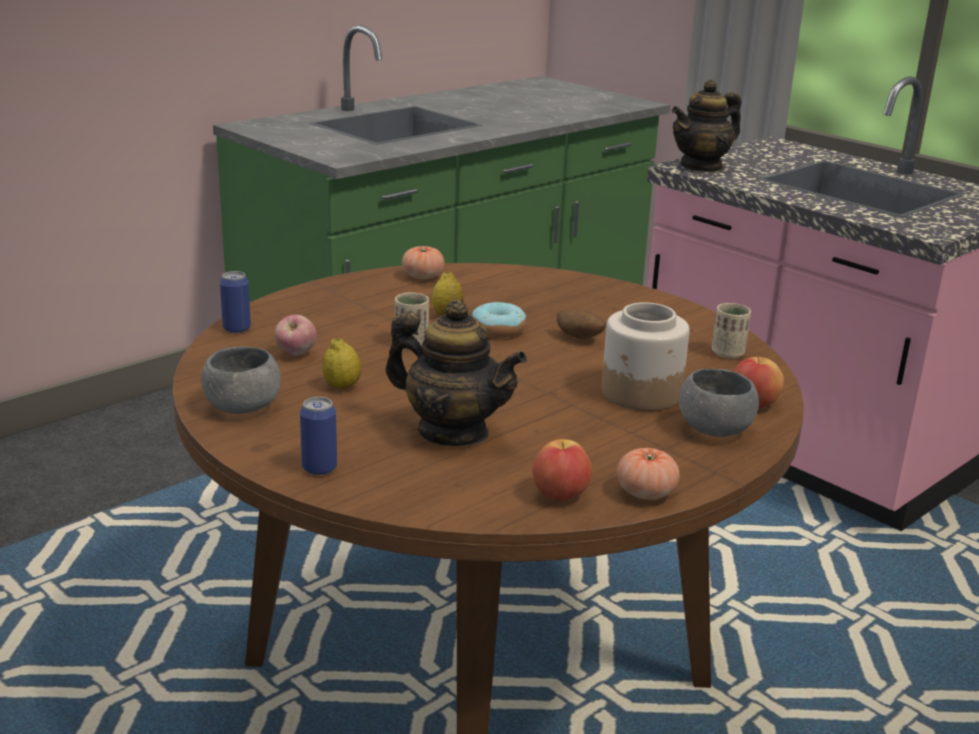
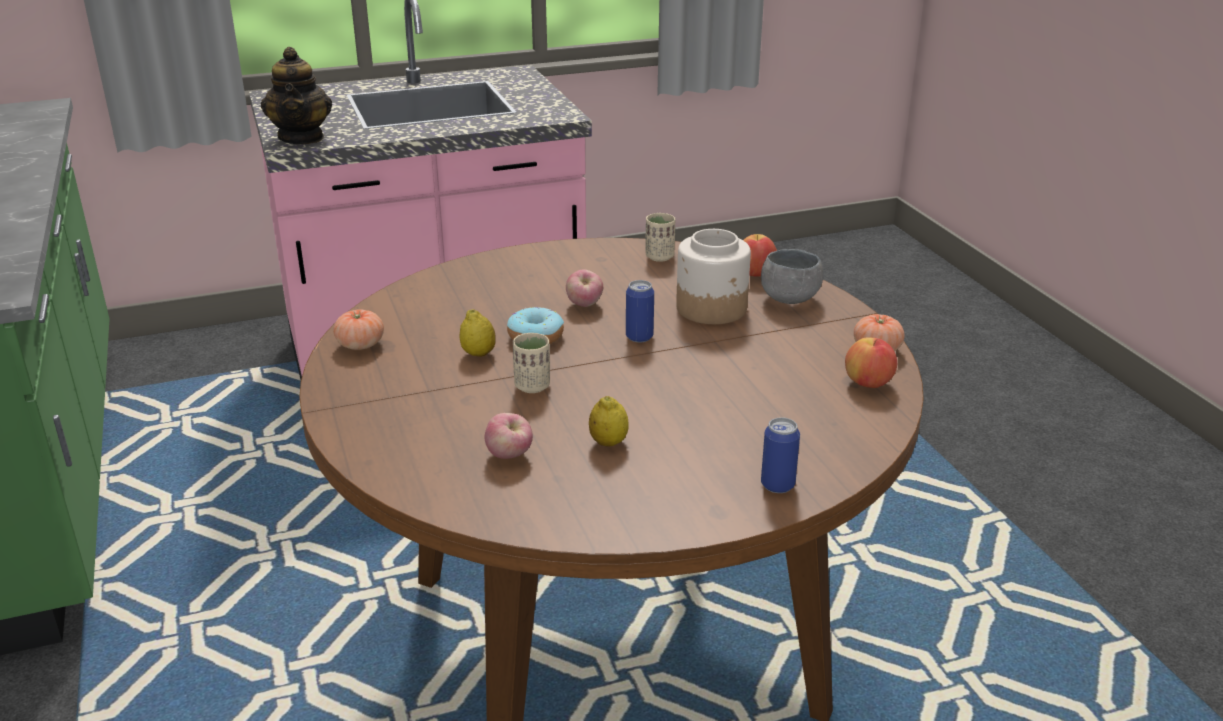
camera: 65 degrees left, 5 degrees up
grey bowl [201,347,281,414] -> none
can [220,271,251,333] -> can moved to [626,280,654,342]
teapot [386,299,527,446] -> none
potato [557,308,606,339] -> apple [566,269,603,307]

